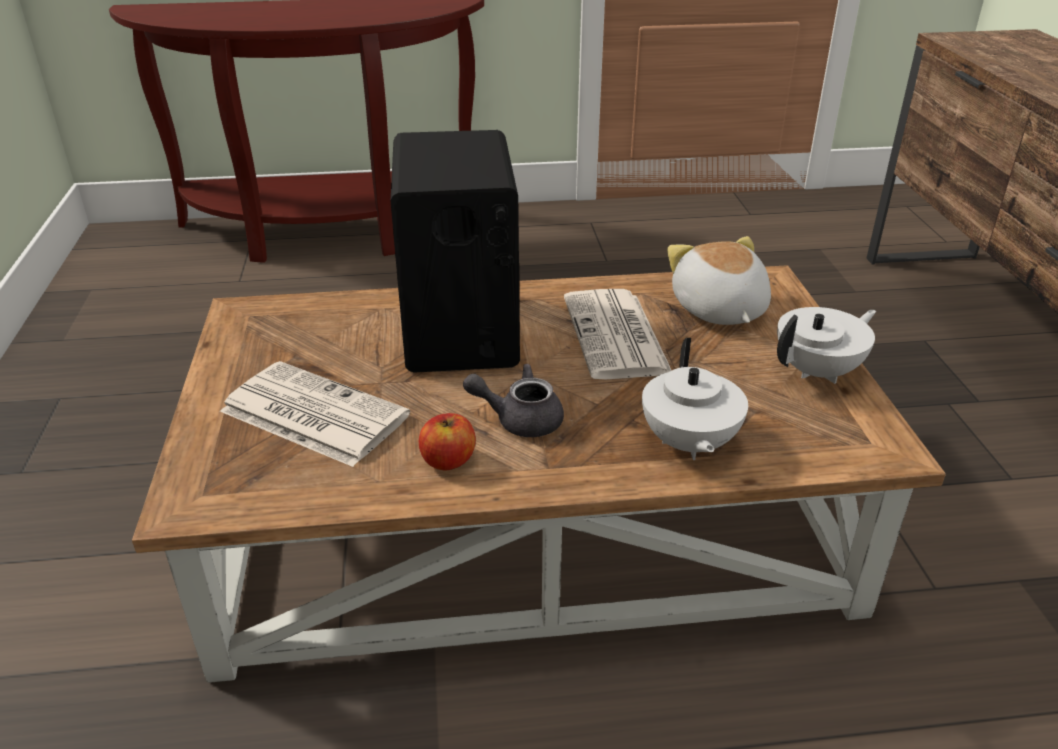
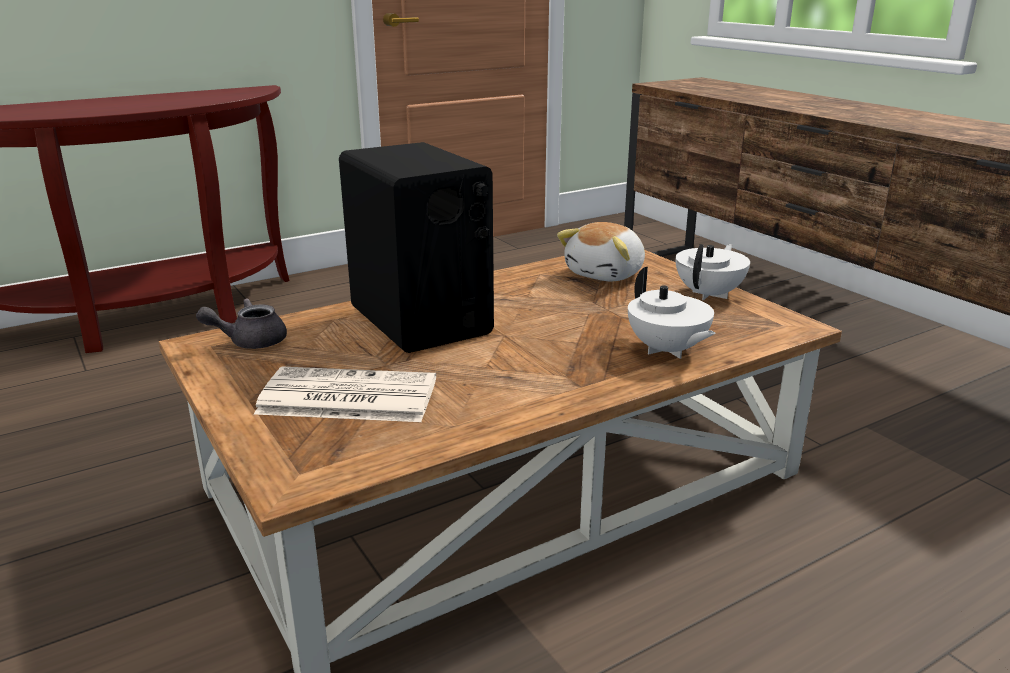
camera: 25 degrees left, 10 degrees down
apple [419,413,476,470] -> none
grey teapot [463,364,564,437] -> grey teapot moved to [196,298,287,349]
newspaper [564,289,672,379] -> none
plush toy [667,236,771,325] -> plush toy turned 105 degrees counterclockwise [557,222,645,281]

